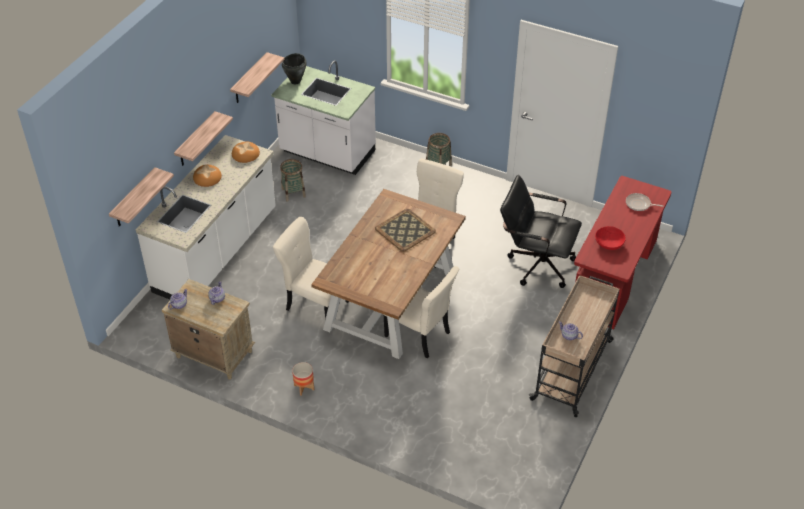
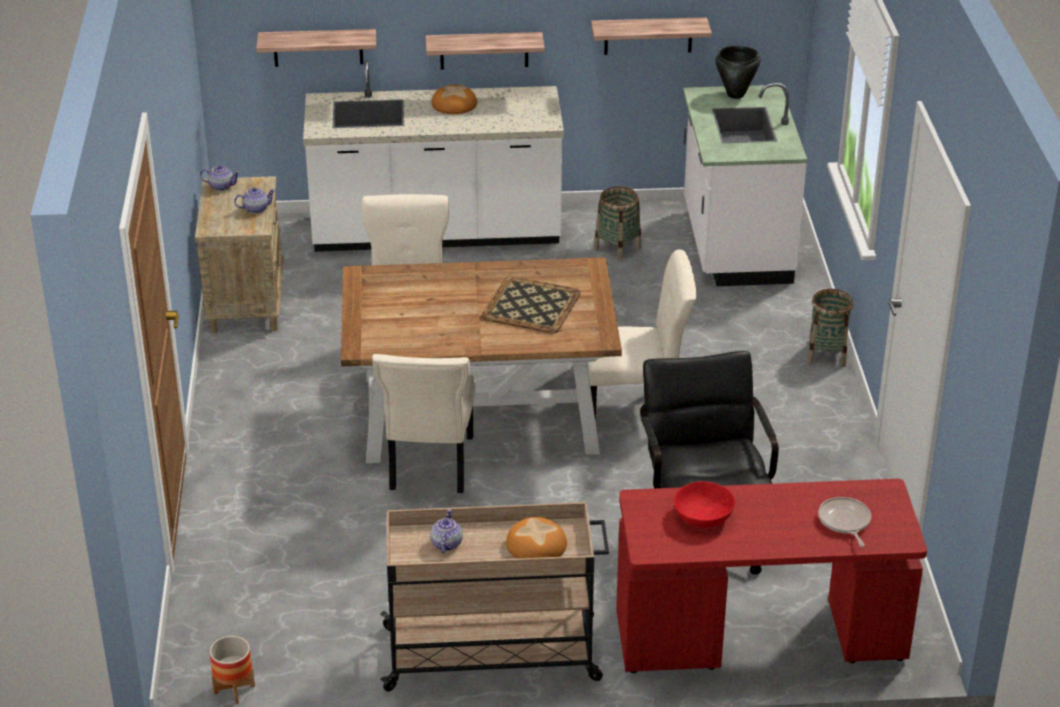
camera: 60 degrees right, 10 degrees down
bread [232,142,260,163] -> bread moved to [506,517,567,559]
planter [292,362,314,396] -> planter moved to [210,636,255,704]

